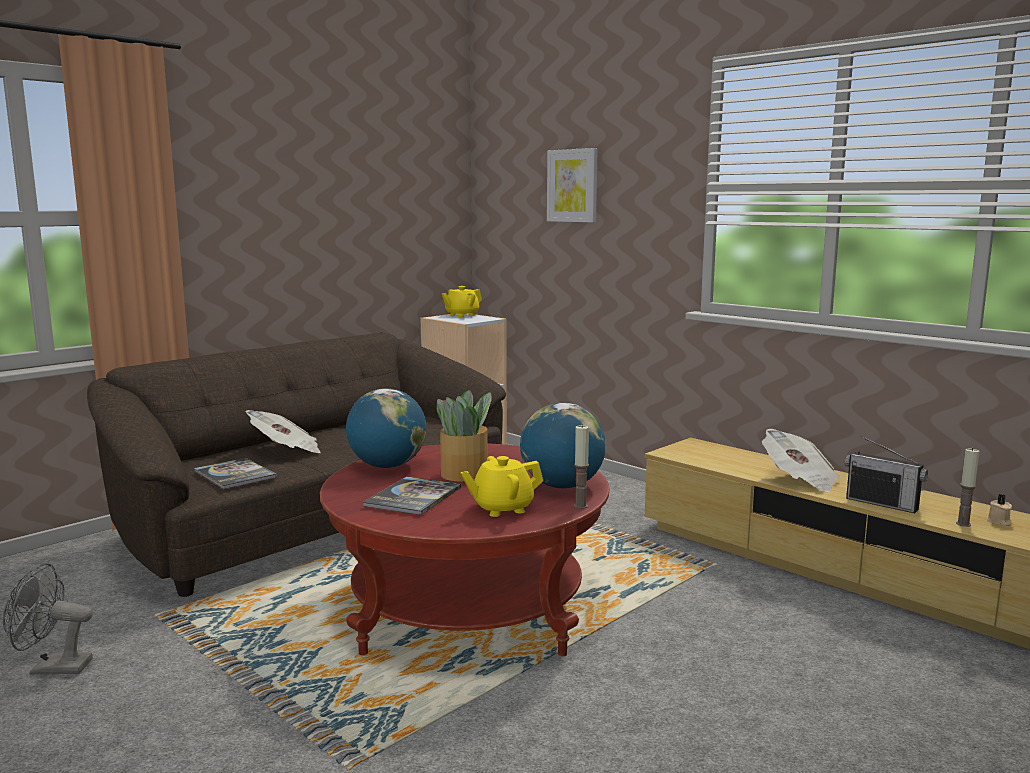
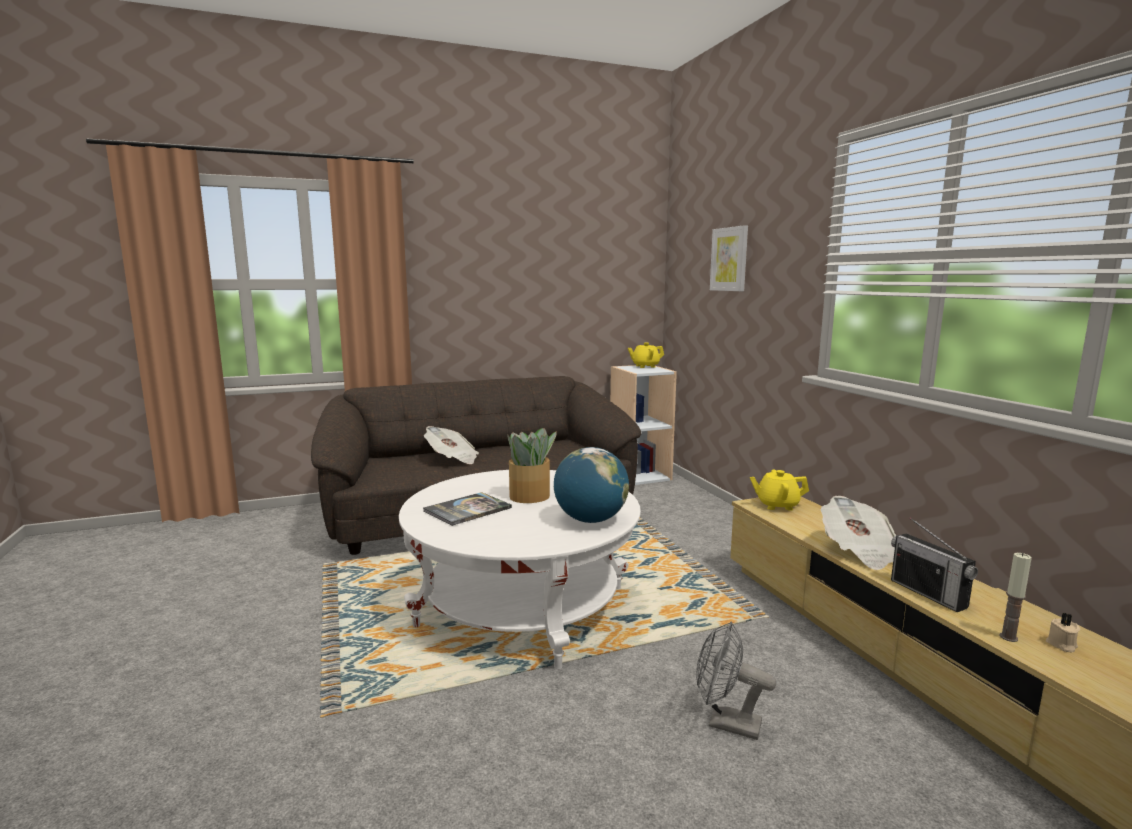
camera: 25 degrees right, 0 degrees up
grey fan [3,563,93,674] -> grey fan moved to [696,621,776,740]
book [195,458,277,489] -> none
red coffee table [320,444,609,656] -> white coffee table [399,470,641,669]
globe [346,388,426,468] -> none
yellow teapot [461,456,543,517] -> yellow teapot moved to [750,469,809,511]
candle [574,424,589,509] -> none

